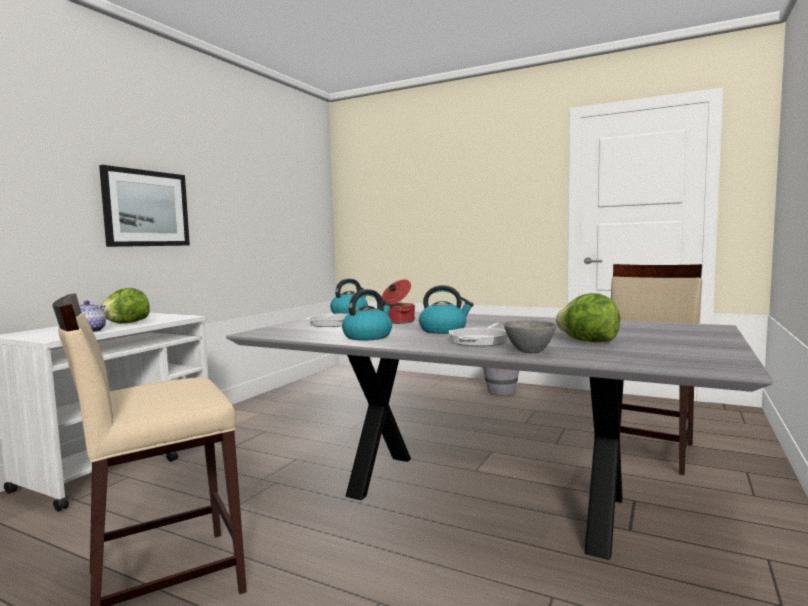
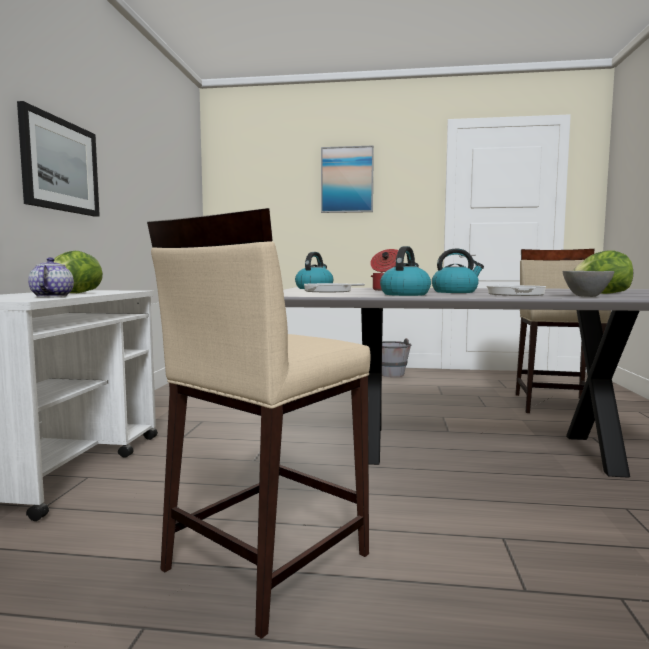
camera: 20 degrees left, 0 degrees up
none -> picture [321,145,374,213]

